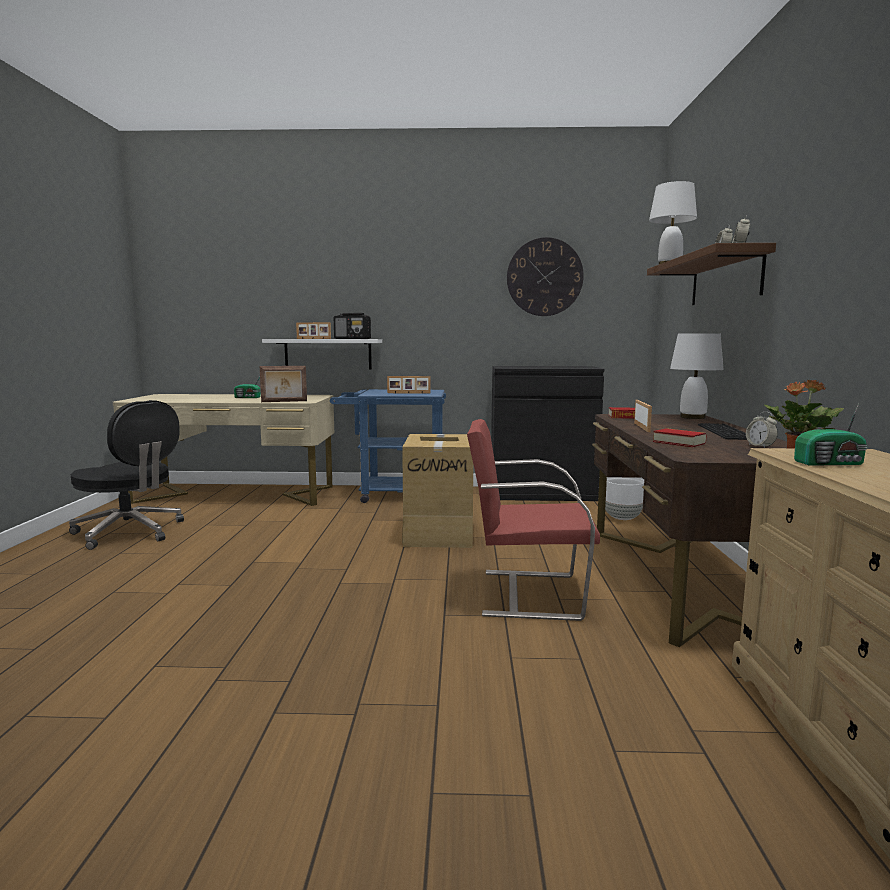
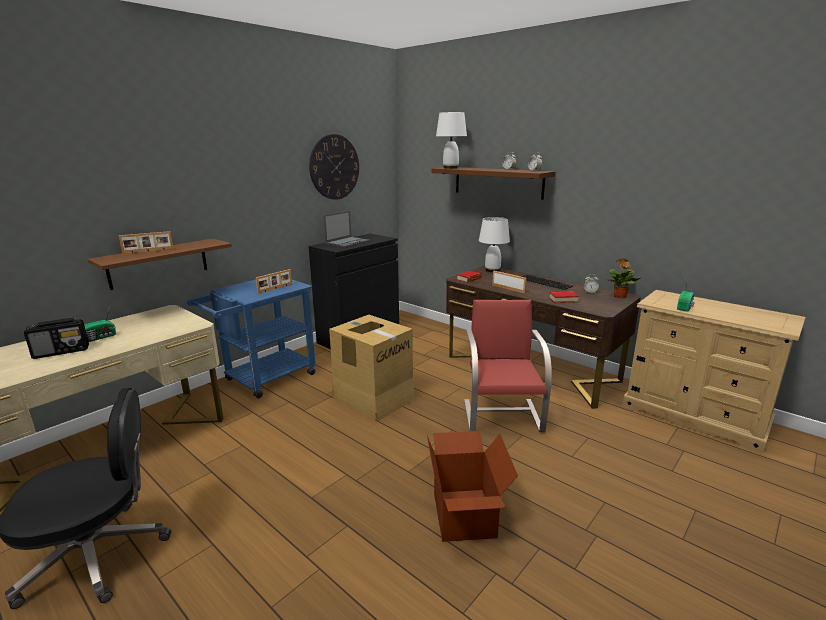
camera: 50 degrees left, 10 degrees up
picture frame [260,366,307,402] -> none
white shelf [262,339,382,369] -> brown shelf [87,239,232,290]
radio [334,313,371,339] -> radio moved to [24,318,89,359]
red chair [467,419,600,621] -> red chair turned 135 degrees clockwise [464,300,552,432]
white planter [605,477,644,520] -> none
none -> laptop [323,211,370,247]
none -> cardboard box [427,431,518,542]

